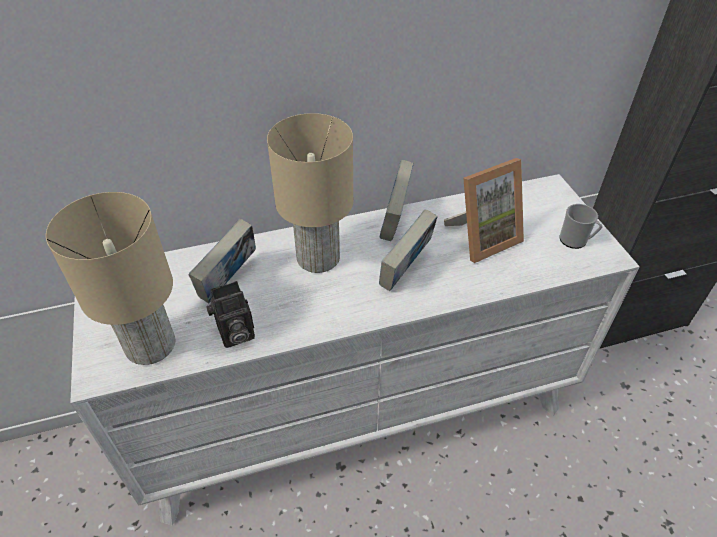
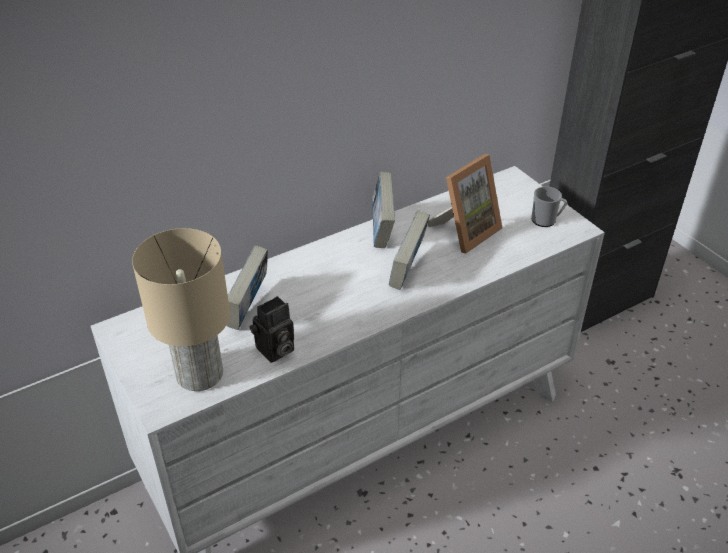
camera: 15 degrees left, 5 degrees down
beige table lamp [267,113,353,273] -> none

